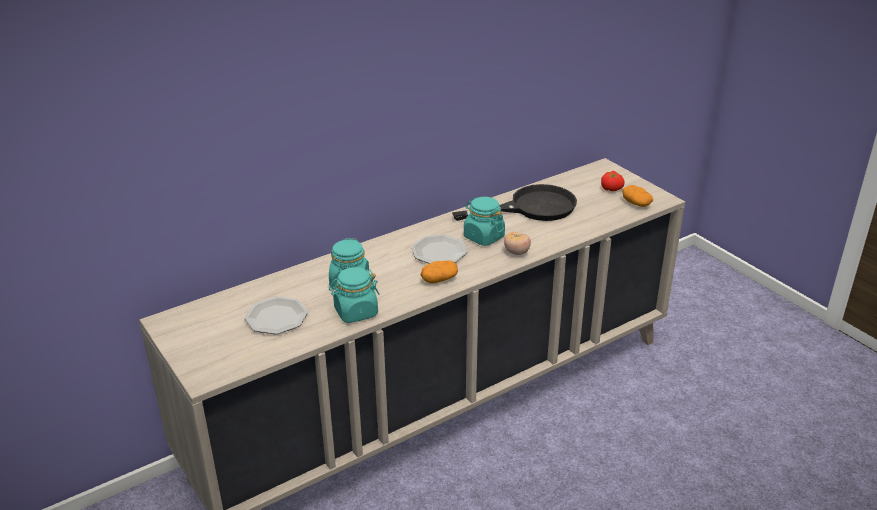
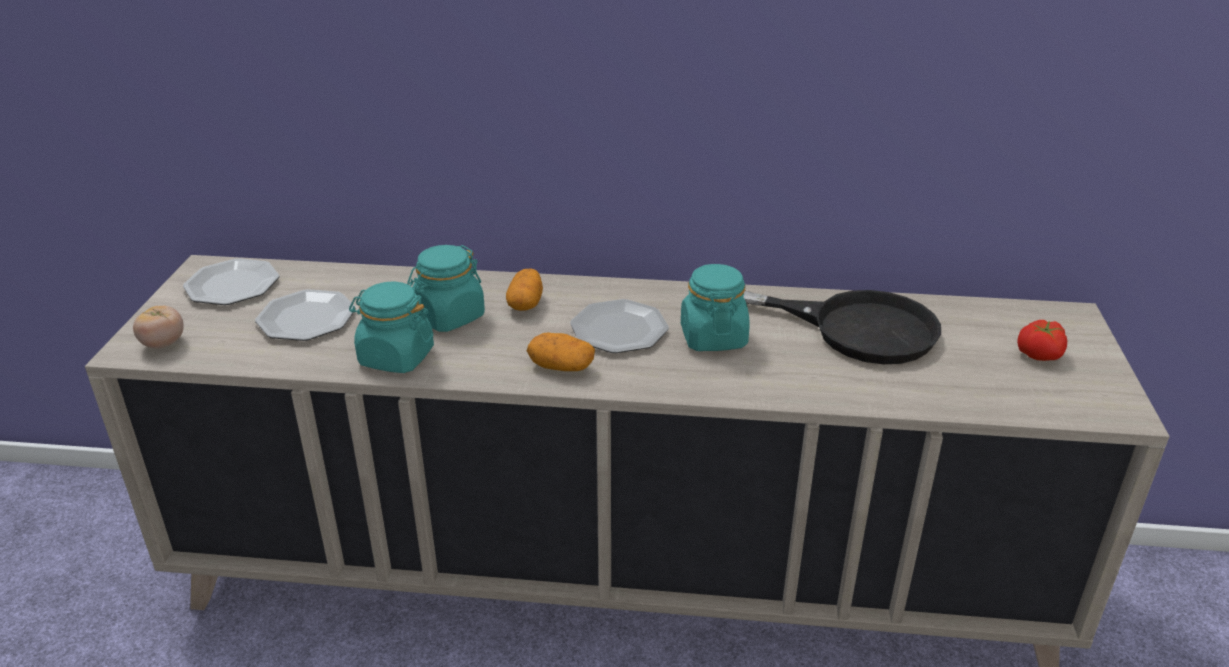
camera: 40 degrees right, 0 degrees up
tomato [504,232,531,255] -> tomato moved to [133,306,184,348]
potato [622,185,653,207] -> potato moved to [506,269,543,311]
none -> plate [183,258,279,305]

